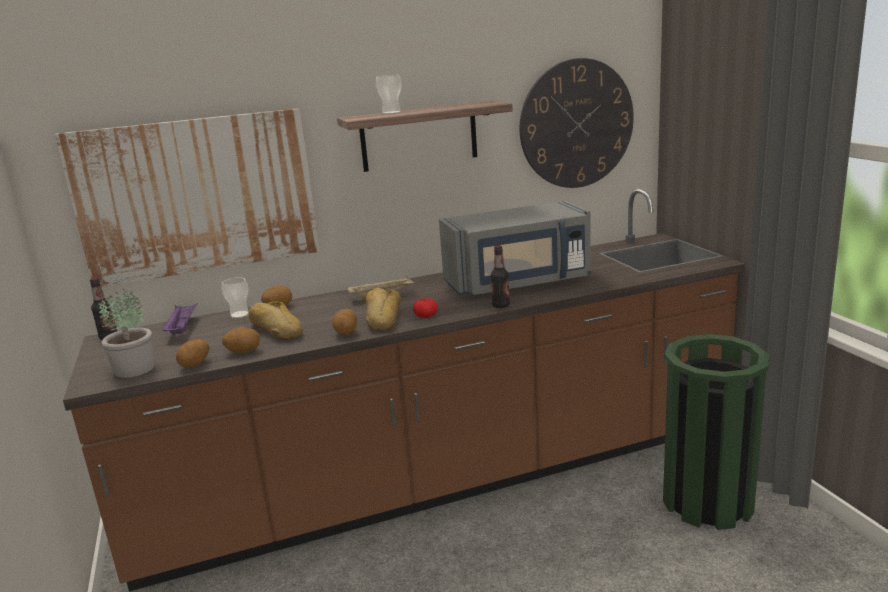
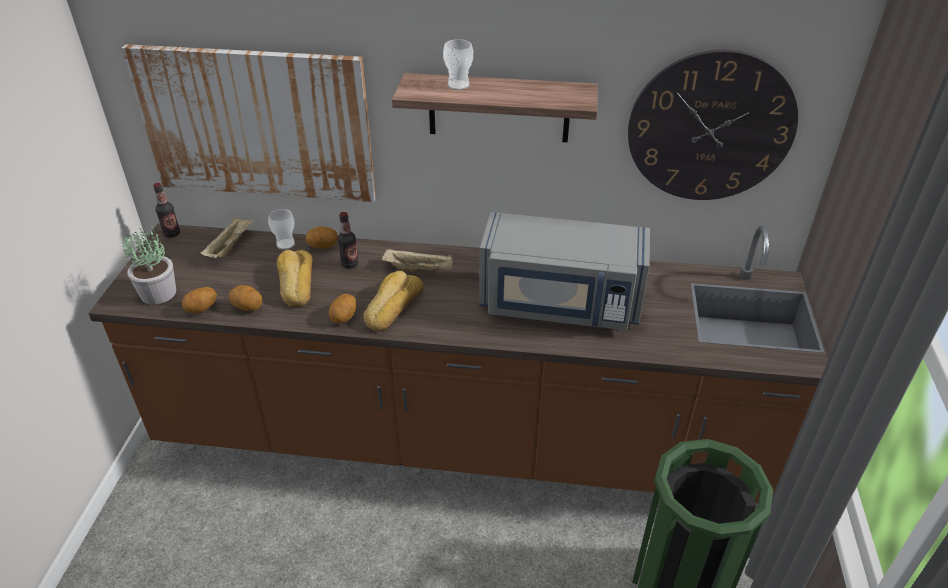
camera: 25 degrees right, 20 degrees up
purple tray [162,303,198,334] -> beige tray [200,217,254,258]
tomato [413,298,438,318] -> none
bottle [491,245,510,308] -> bottle moved to [338,212,358,268]

